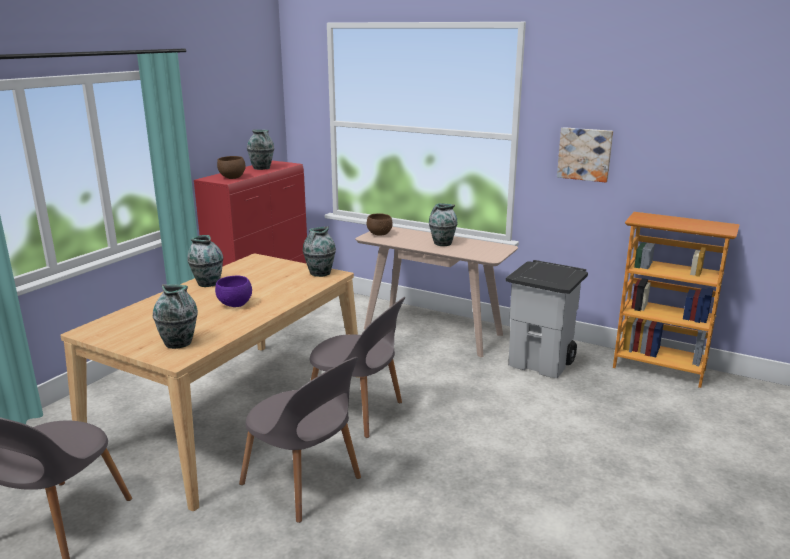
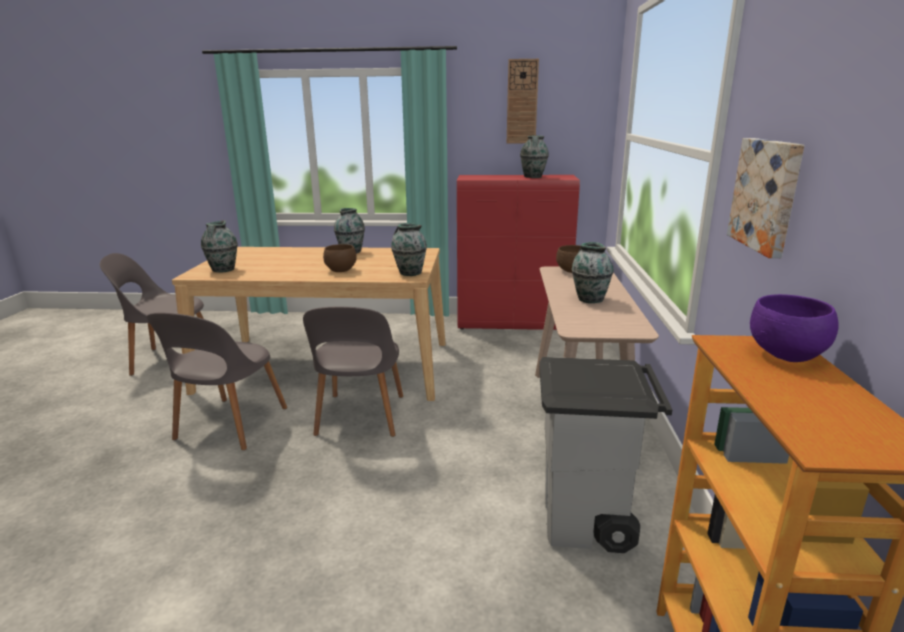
camera: 65 degrees right, 0 degrees up
purple bowl [215,276,252,307] -> purple bowl moved to [750,294,839,362]
brown bowl [217,156,246,179] -> brown bowl moved to [323,244,357,272]
none -> wall clock [507,59,539,143]

